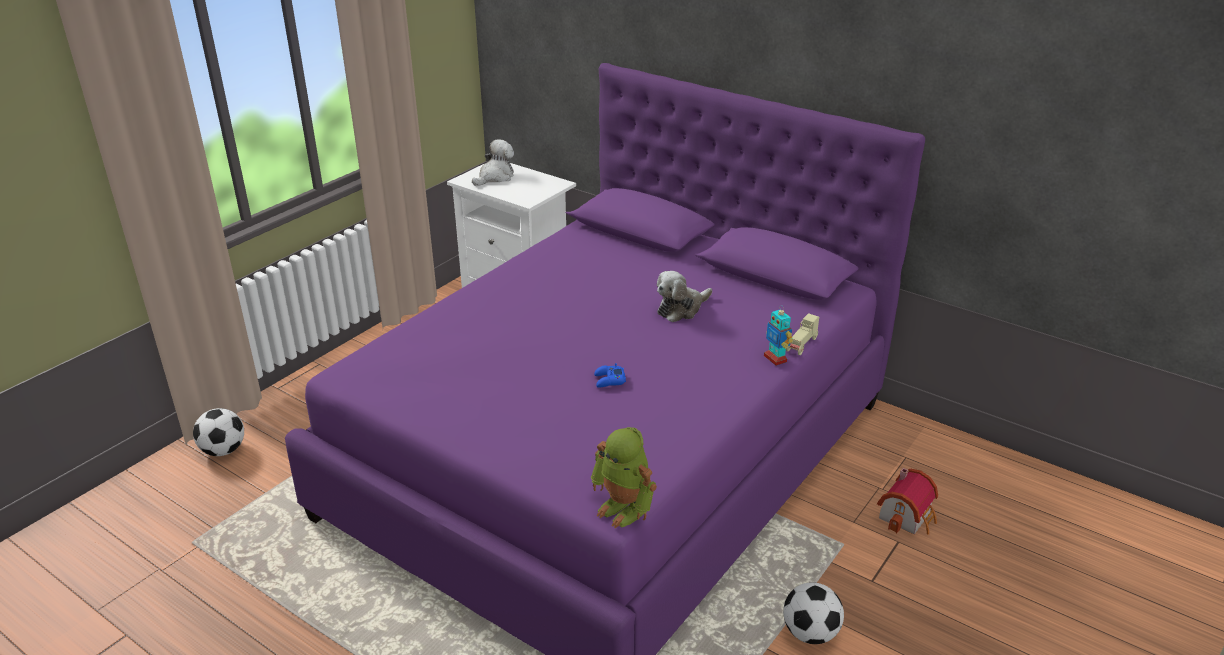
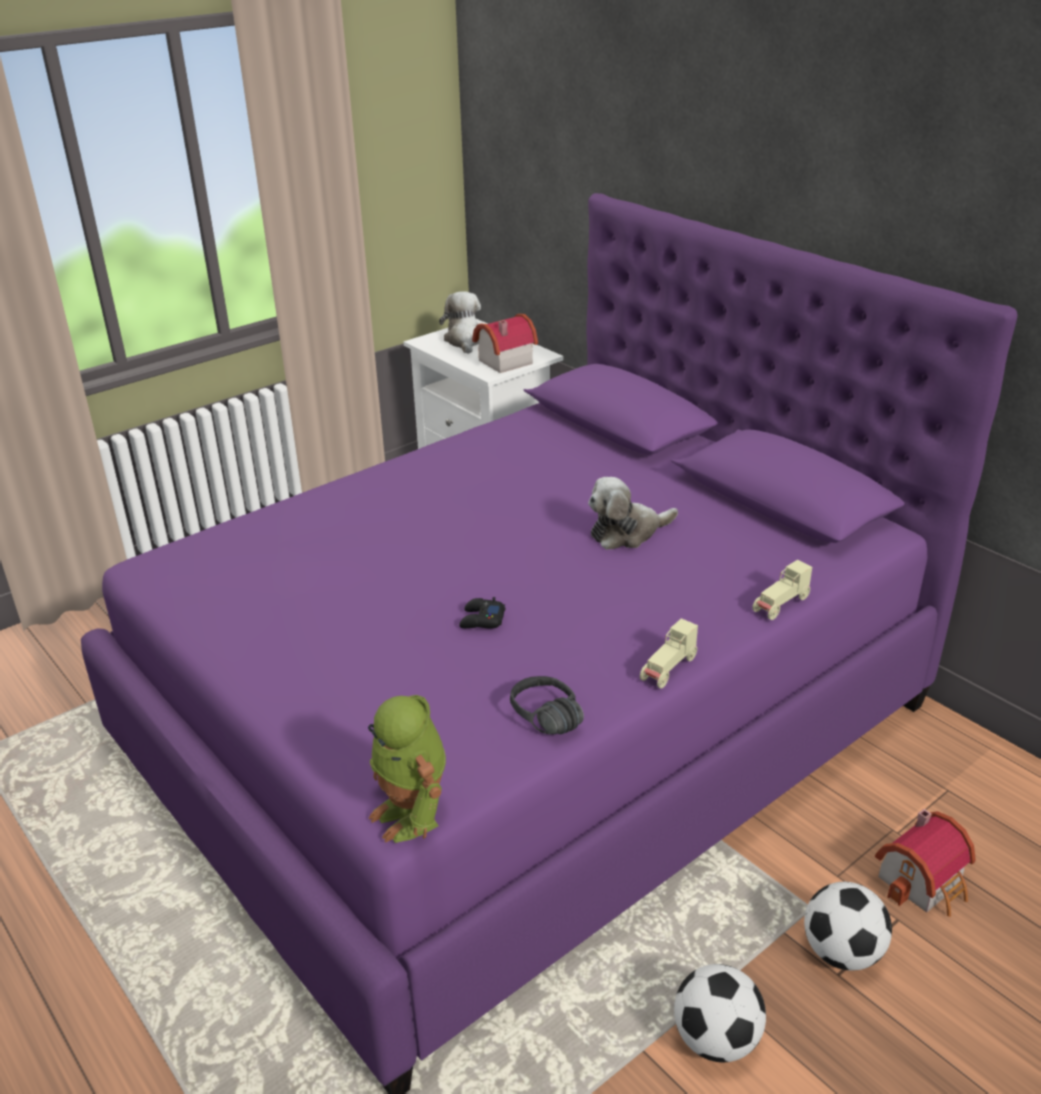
camera: 15 degrees right, 0 degrees up
football [193,408,244,456] -> football moved to [804,882,892,971]
plush toy [472,139,514,186] -> plush toy turned 60 degrees counterclockwise [439,291,481,354]
blue game controller [594,363,626,388] -> black game controller [459,597,505,629]
toy robot [764,305,793,366] -> none
none -> toy house [472,314,538,373]
none -> black headphones [510,676,584,734]
none -> beige toy car [640,618,698,688]

